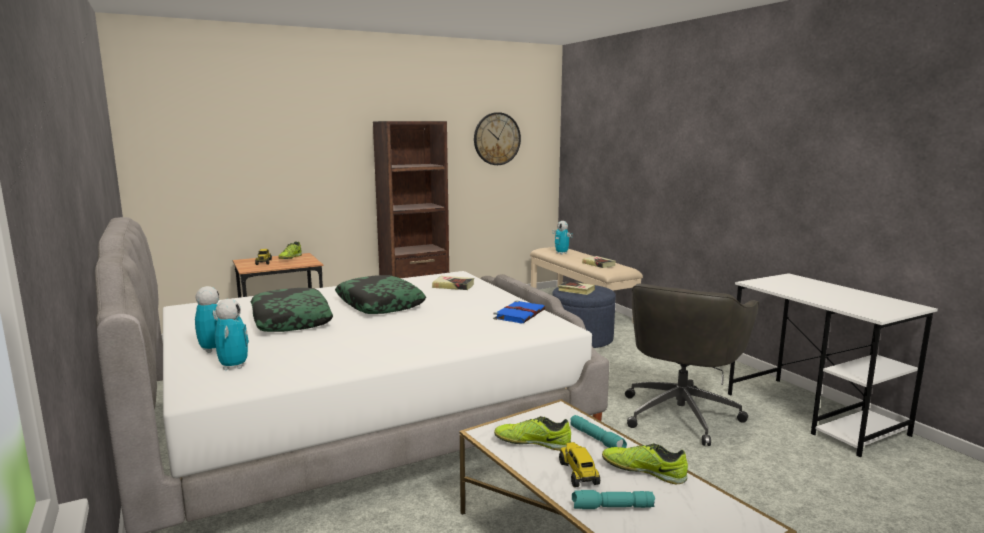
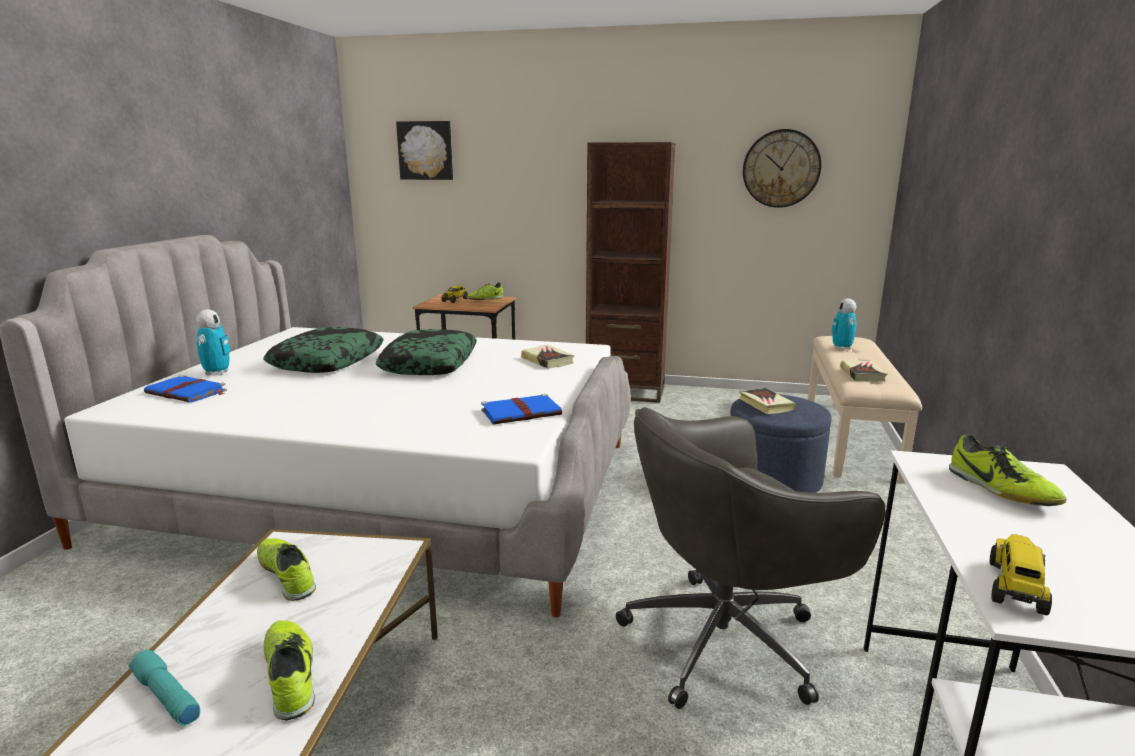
camera: 40 degrees right, 5 degrees up
toy robot [215,299,249,370] -> blue book [144,375,227,402]
toy truck [559,442,600,487] -> toy truck moved to [990,534,1052,615]
turquoise flashlight [571,415,627,448] -> none
none -> picture [396,121,453,180]
none -> shoe [949,434,1066,506]

